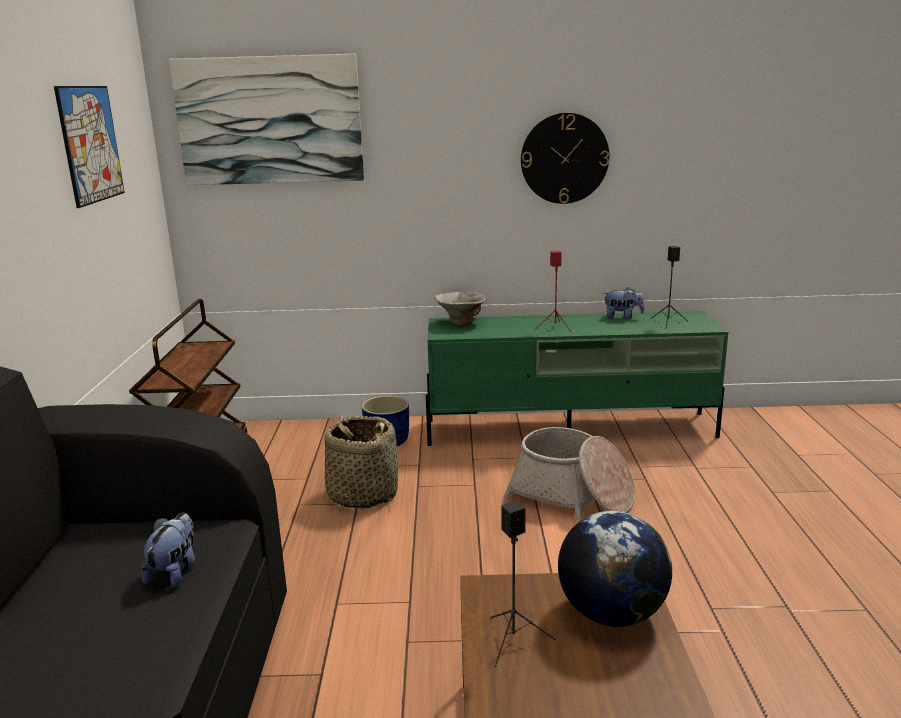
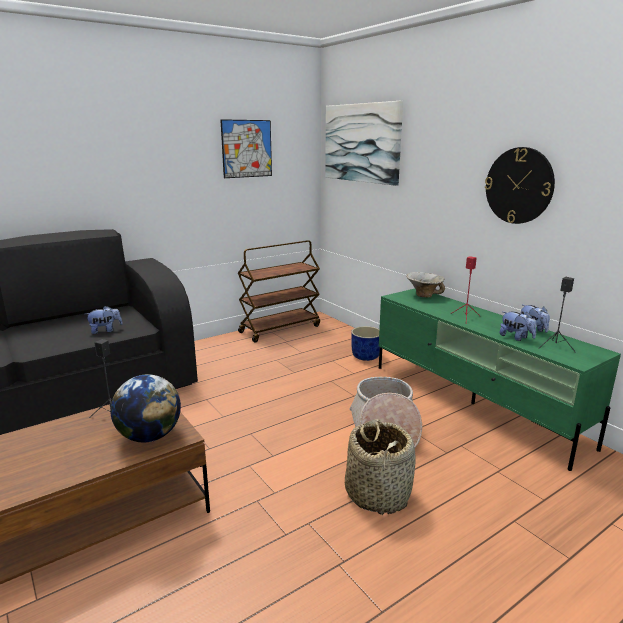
camera: 55 degrees right, 0 degrees up
basket [325,416,398,509] -> basket moved to [345,419,416,515]
none -> plush toy [499,311,536,341]

